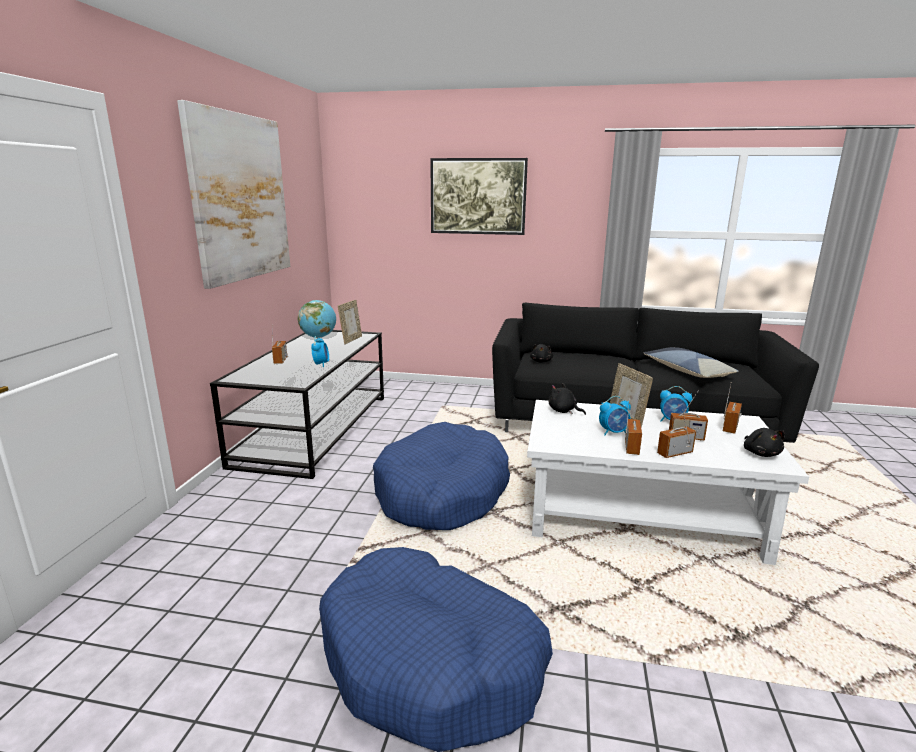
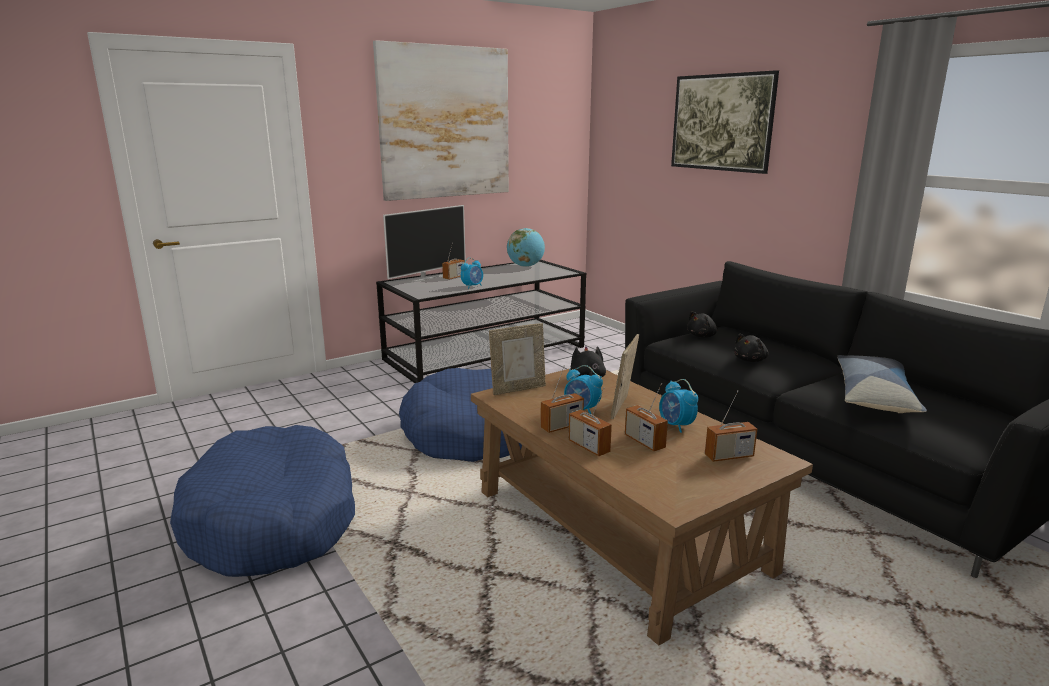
camera: 45 degrees right, 0 degrees up
picture frame [338,300,362,344] -> picture frame moved to [489,323,546,395]
white coffee table [527,400,809,565] -> brown coffee table [471,369,813,646]
radio [657,410,696,458] -> radio turned 150 degrees counterclockwise [568,387,612,456]
black plush toy [744,428,785,457] -> black plush toy moved to [734,334,769,362]
none -> television [383,205,466,283]

